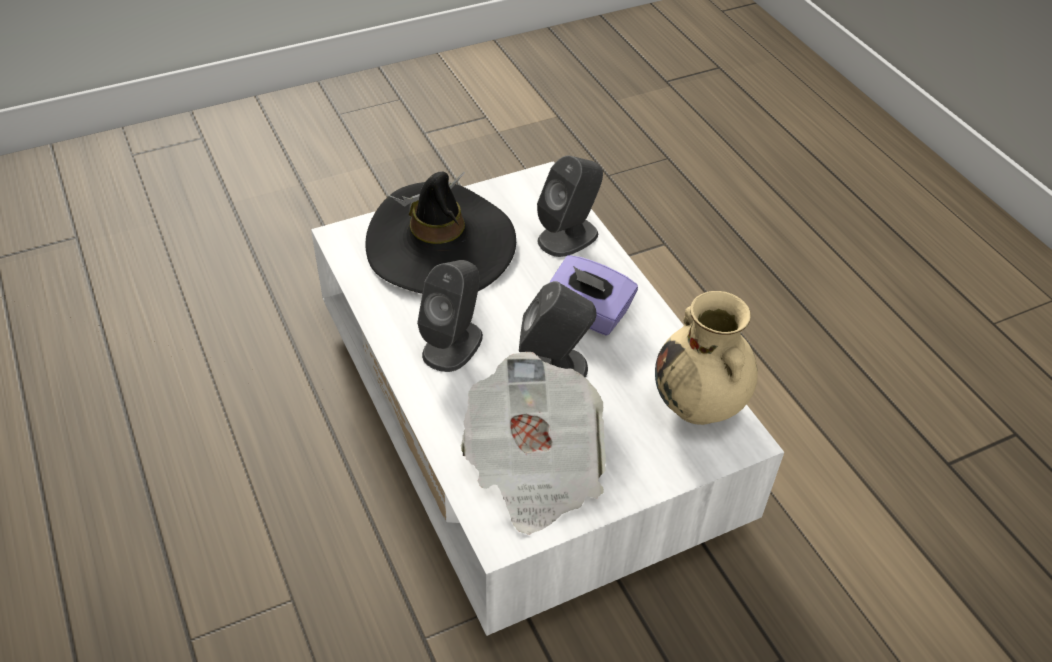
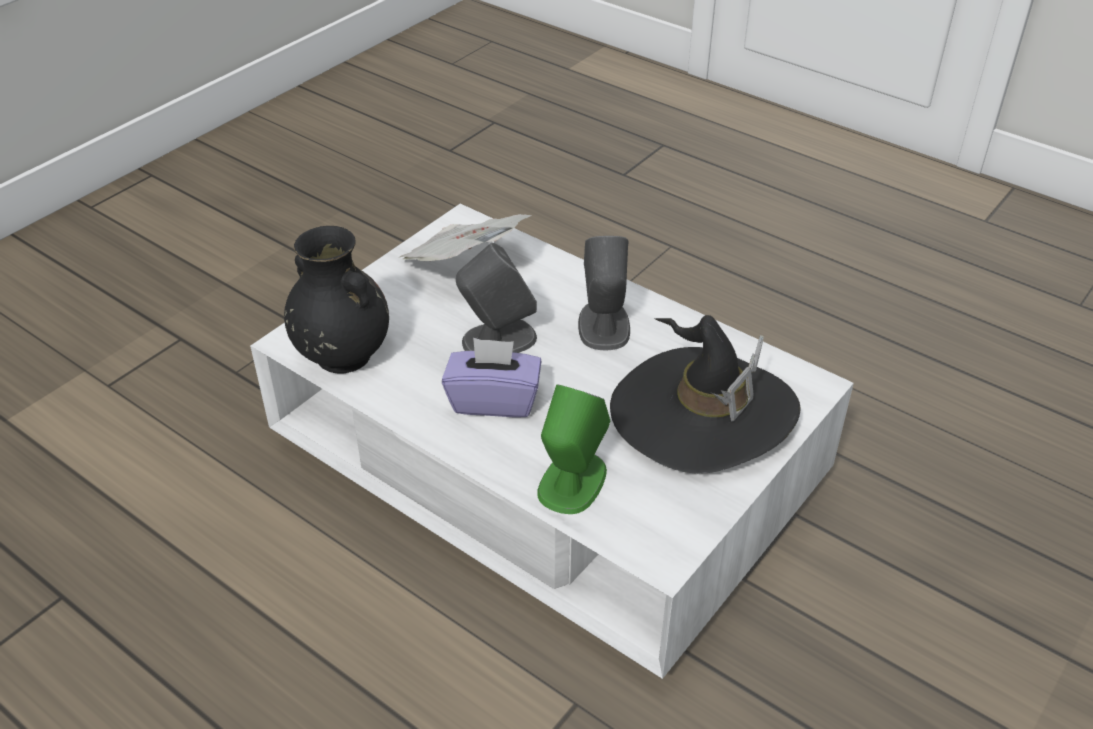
camera: 155 degrees right, 5 degrees down
grey speaker [537,156,603,257] -> green speaker [537,384,610,514]
beige vase [655,291,758,425] -> black vase [284,226,389,373]

